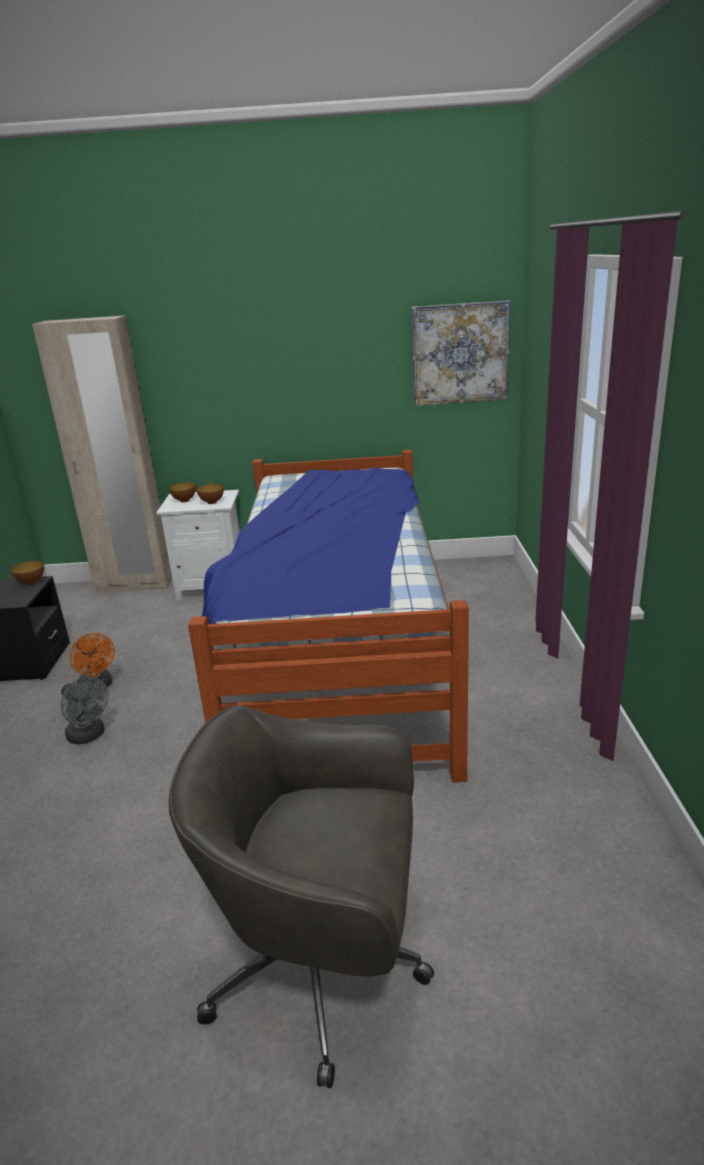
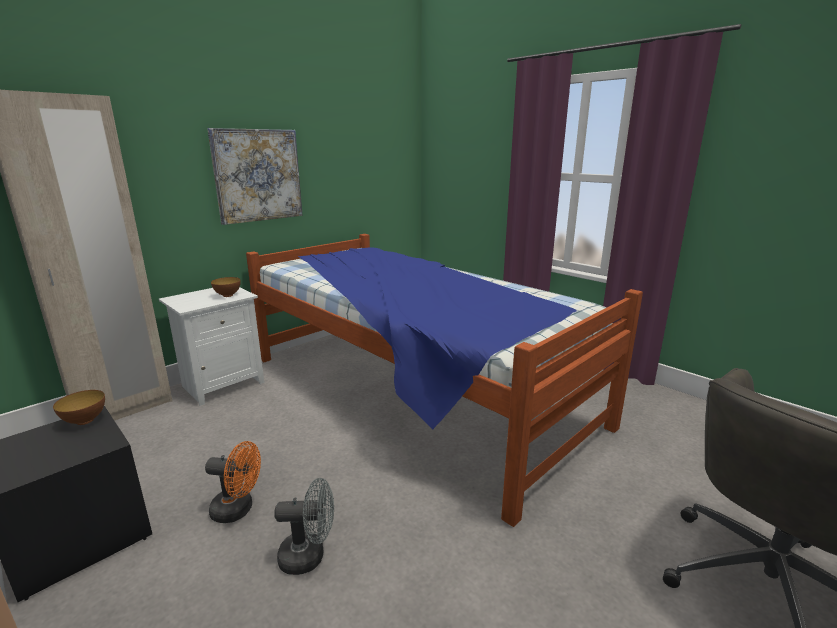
camera: 45 degrees left, 5 degrees down
bowl [169,482,196,502] -> none
picture [412,300,511,406] -> picture moved to [207,128,303,225]

